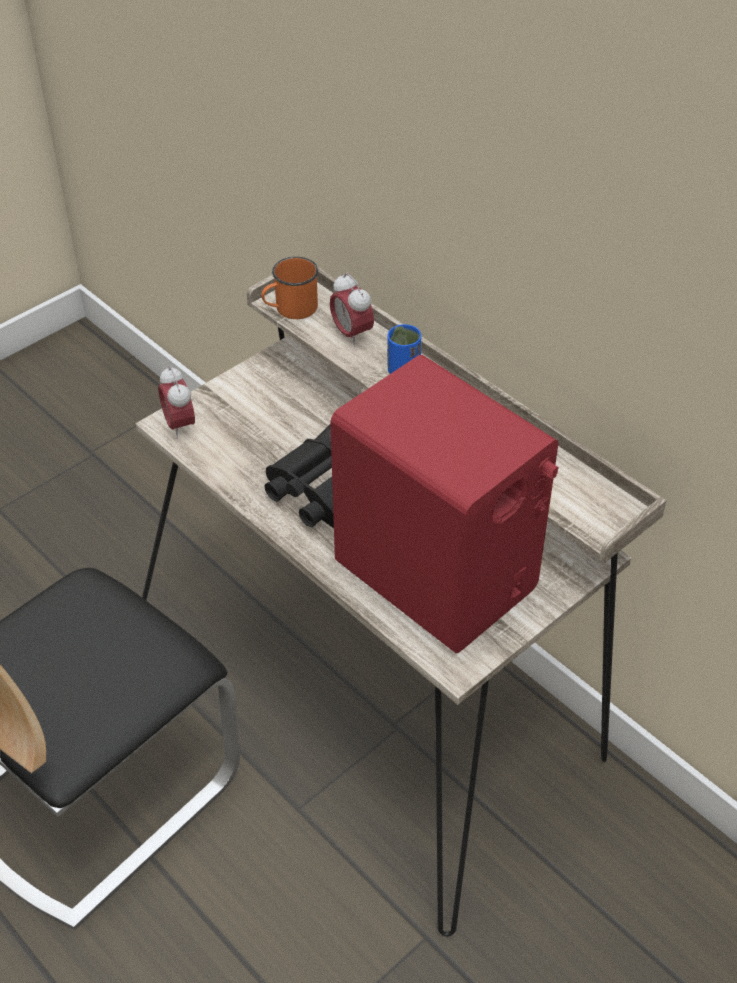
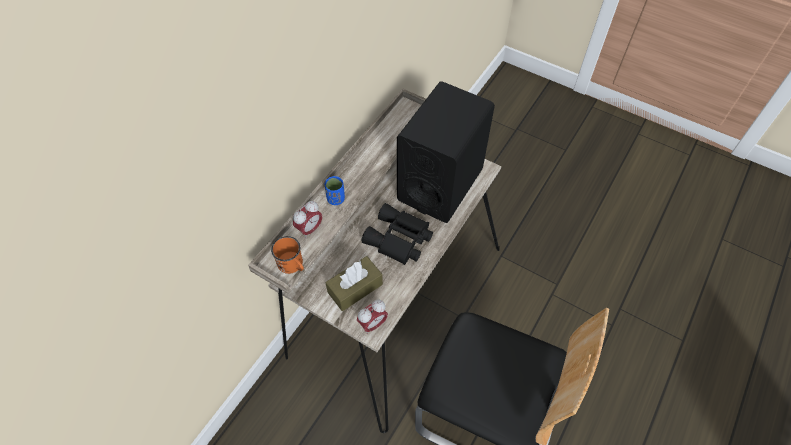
camera: 105 degrees left, 10 degrees up
red speaker [330,355,559,653] -> black speaker [397,81,495,223]
none -> brown tissue box [326,256,383,311]

